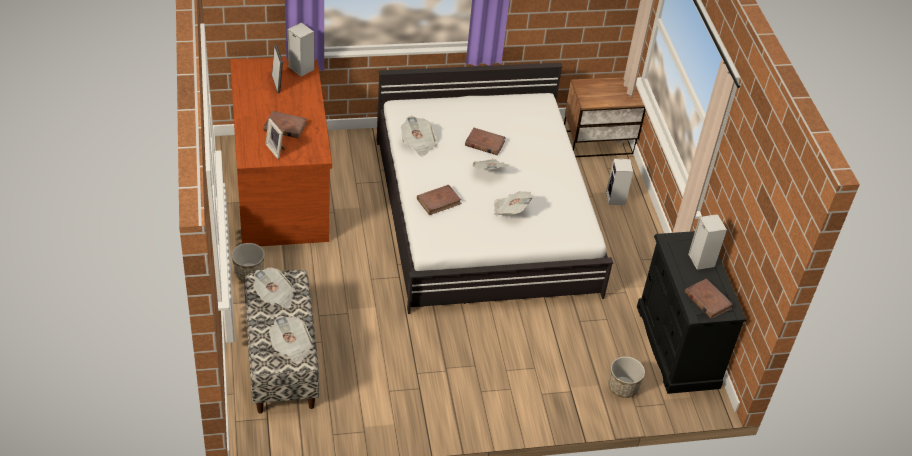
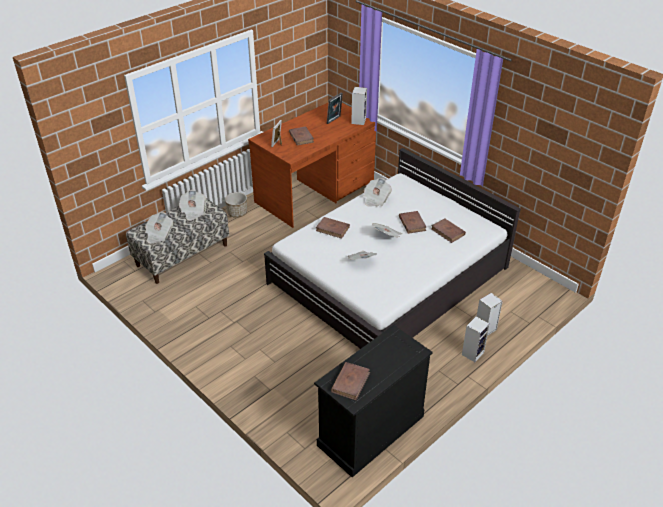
camera: 60 degrees right, 5 degrees down
nightstand [564,77,646,157] -> none
planter [608,356,645,398] -> none
speaker [688,214,727,270] -> speaker moved to [462,317,490,362]
none -> brown book [431,218,466,243]

